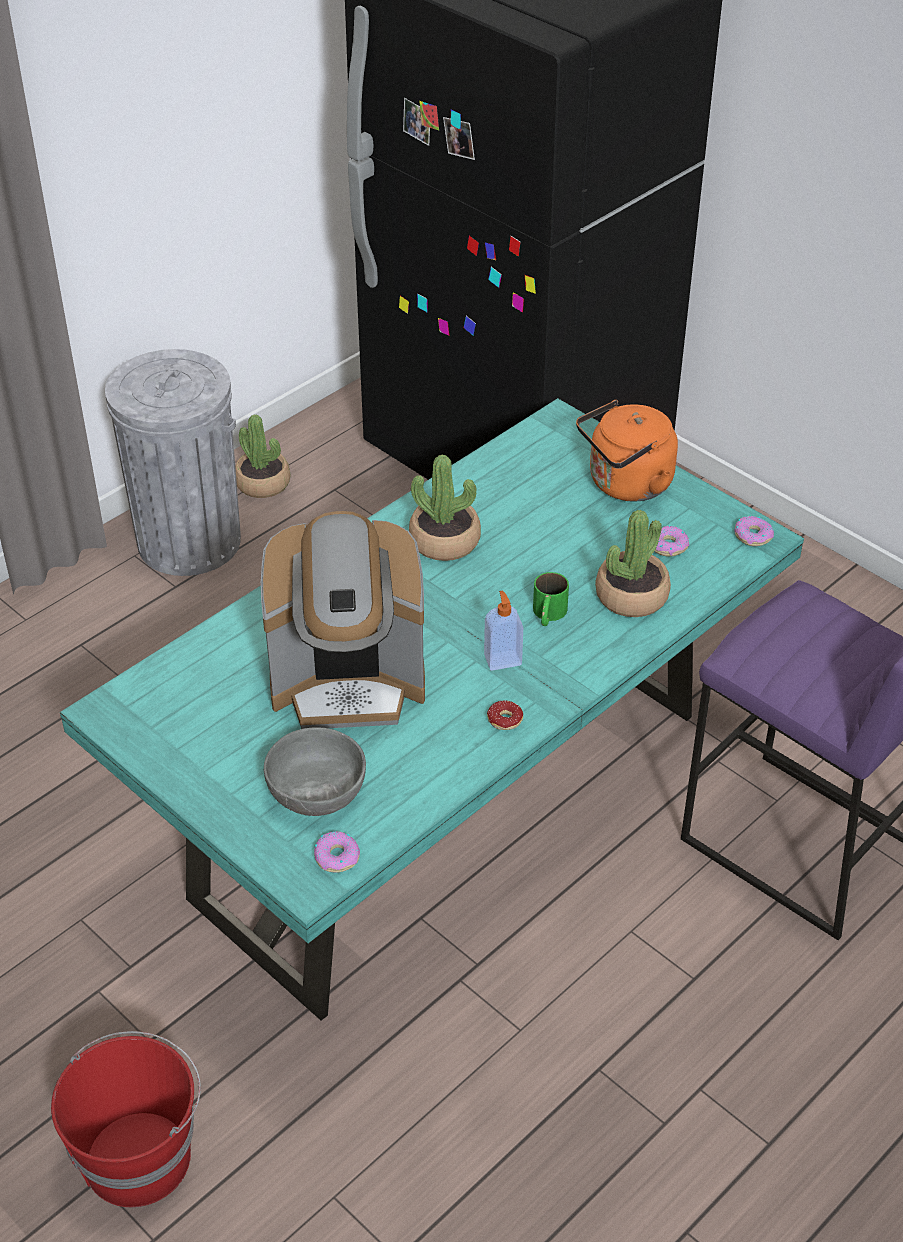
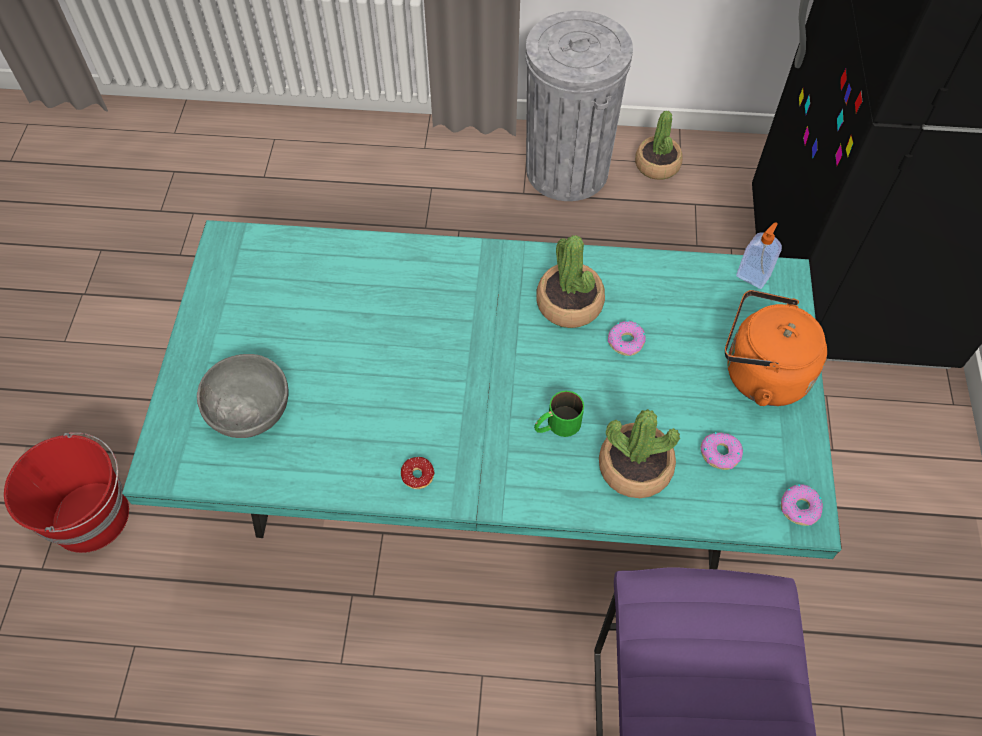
camera: 50 degrees right, 15 degrees up
coffee machine [261,511,425,729] -> none
donut [314,831,360,873] -> donut moved to [608,320,646,356]
soap dispenser [484,591,523,671] -> soap dispenser moved to [736,222,782,289]

